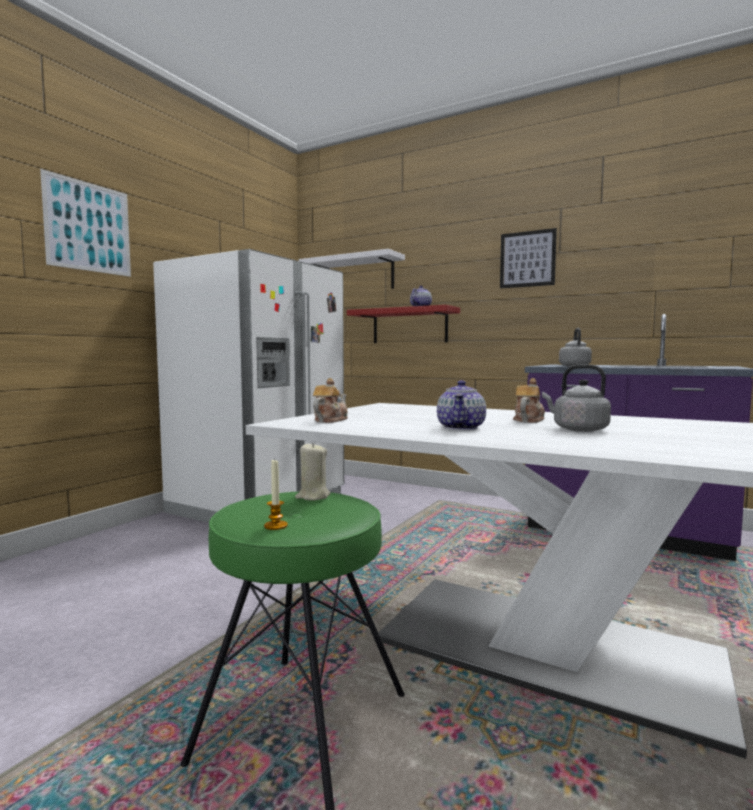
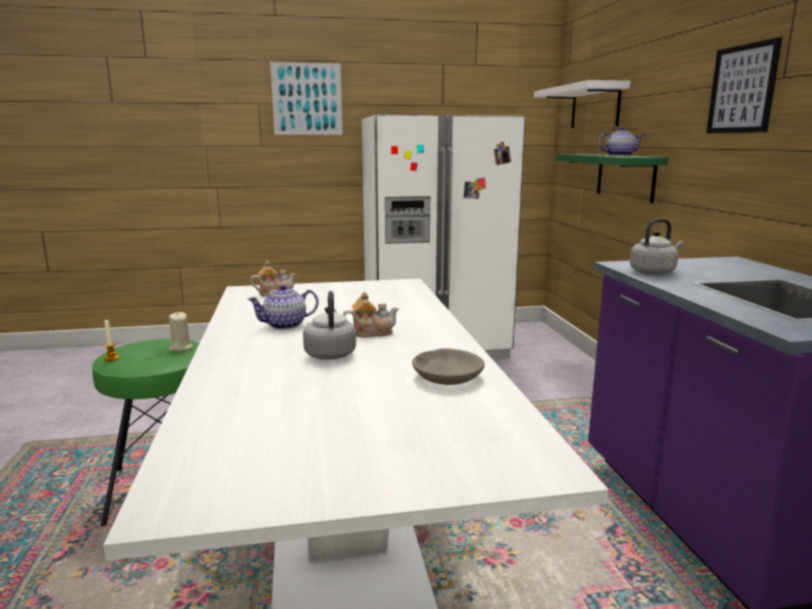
camera: 50 degrees right, 10 degrees up
red shelf [347,305,460,343] -> green shelf [557,154,669,203]
none -> grey bowl [412,348,485,385]

